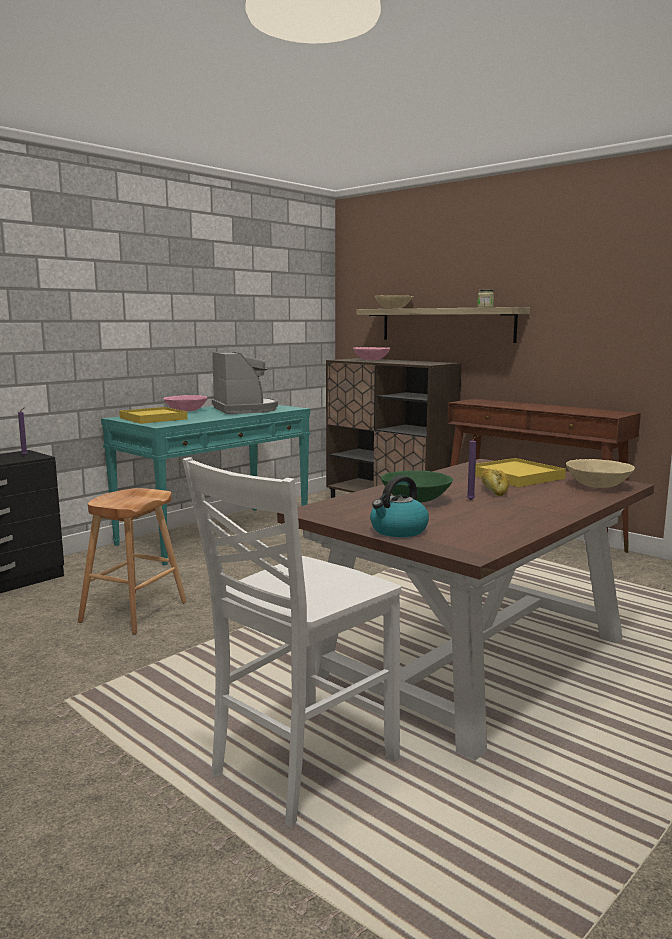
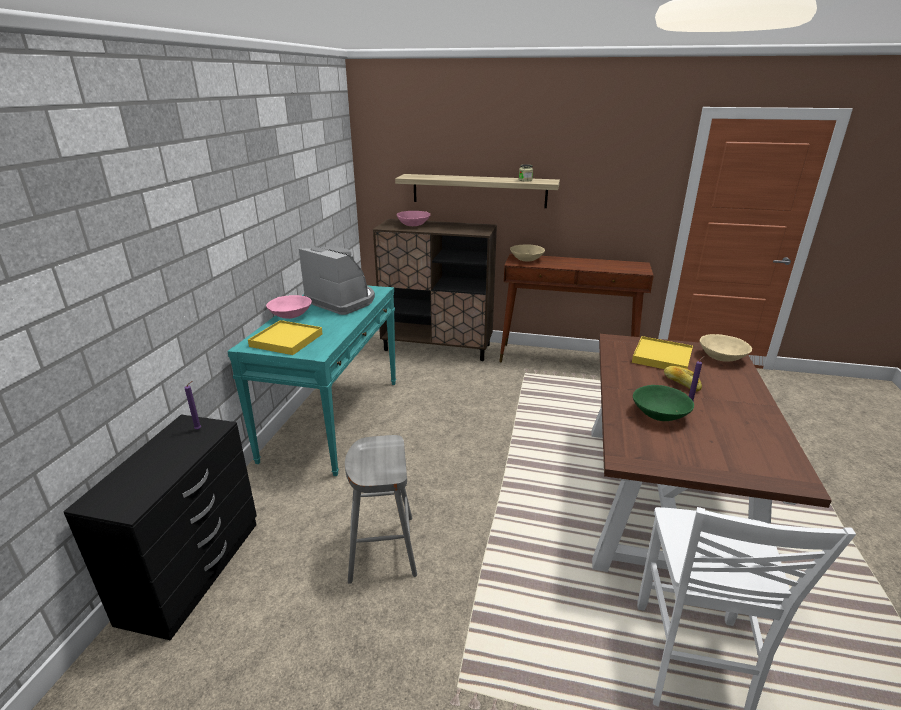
camera: 30 degrees left, 15 degrees up
brown stool [78,488,187,634] -> grey stool [345,435,417,584]
kettle [370,475,429,537] -> none
beige bowl [375,295,414,309] -> beige bowl moved to [510,244,545,262]

